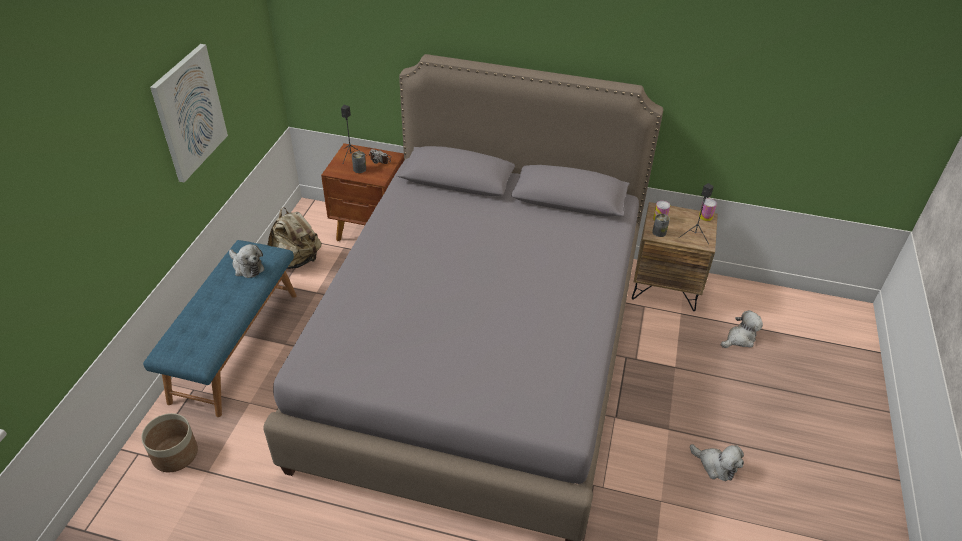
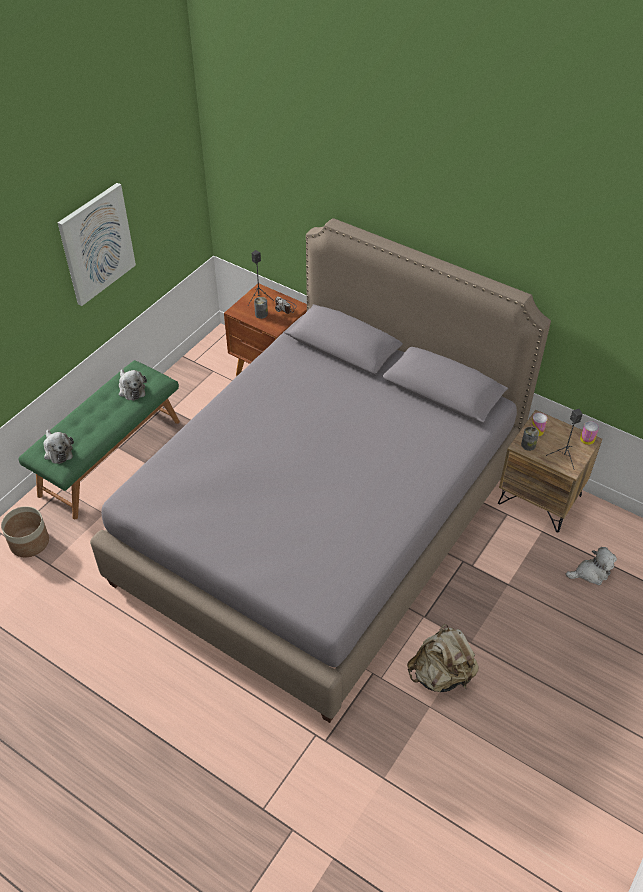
camera: 20 degrees right, 5 degrees up
blue bench [143,240,297,417] -> green bench [18,360,180,519]
beige backpack [267,207,321,269] -> beige backpack moved to [407,624,479,692]
plush toy [690,444,744,481] -> plush toy moved to [43,430,74,464]

